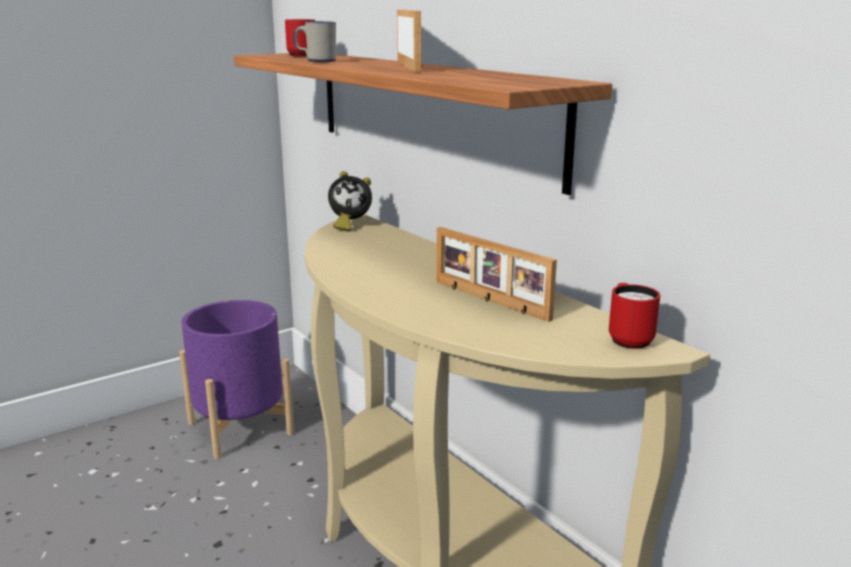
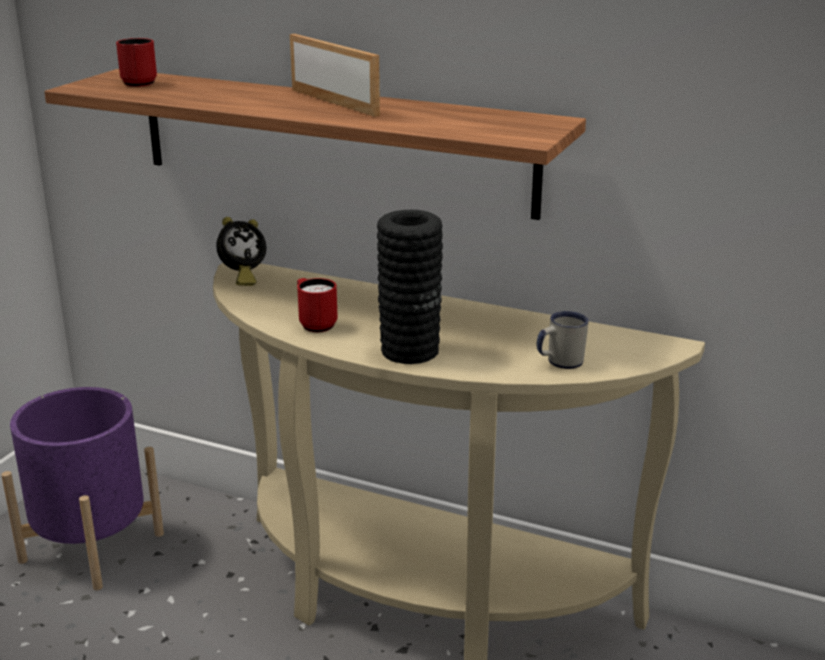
camera: 30 degrees left, 5 degrees up
white mug [294,21,336,62] -> white mug moved to [537,311,589,369]
picture frame [437,227,557,322] -> none
red mug [609,283,660,349] -> red mug moved to [297,278,338,332]
none -> black vase [377,210,443,364]

